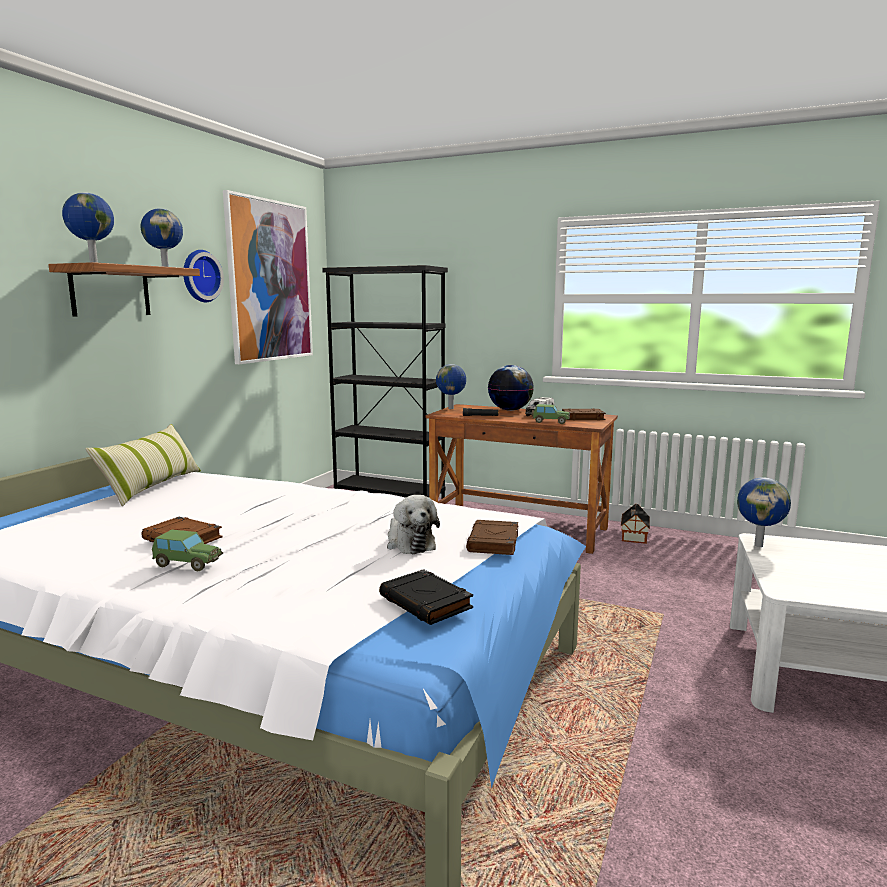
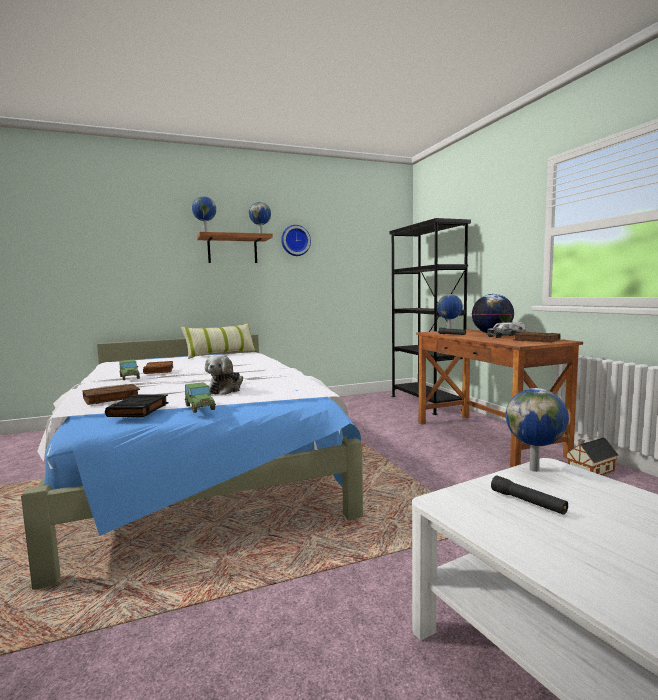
camera: 45 degrees right, 5 degrees down
picture [223,190,313,364] -> none
brown book [466,520,518,555] -> brown book moved to [83,384,140,405]
toy car [532,404,570,424] -> toy car moved to [185,382,216,413]
none -> black flashlight [491,476,568,515]

